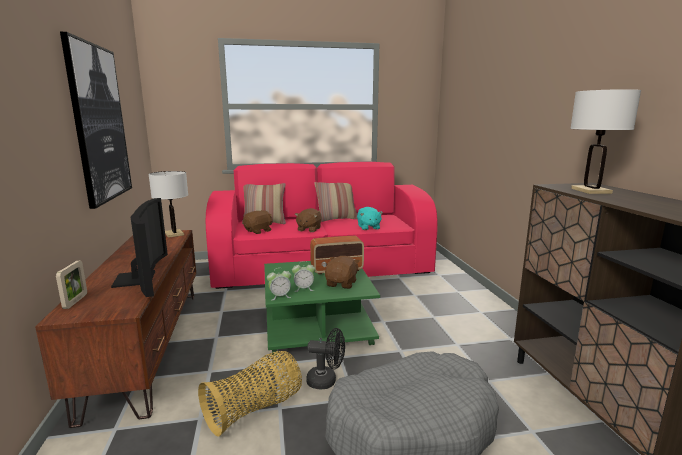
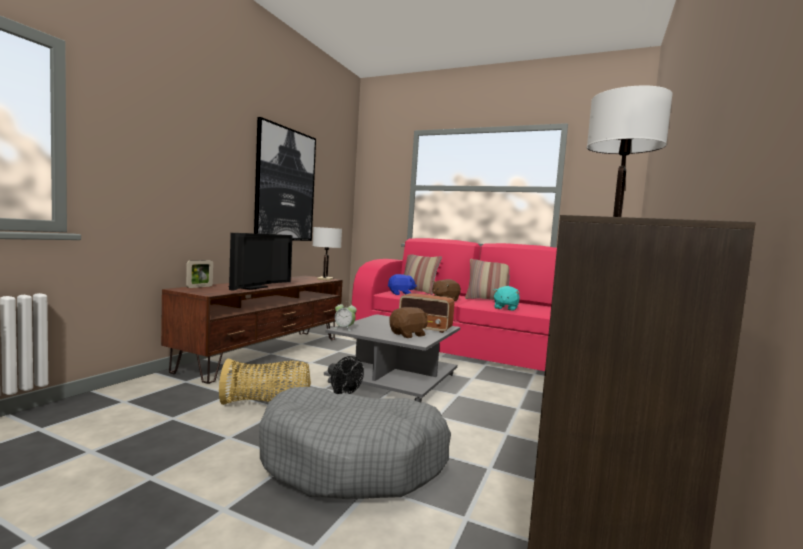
camera: 35 degrees right, 10 degrees down
brown plush toy [243,210,273,234] -> blue plush toy [388,274,417,295]
green coffee table [264,261,380,355] -> grey coffee table [324,314,460,403]
alarm clock [292,261,316,292] -> none

